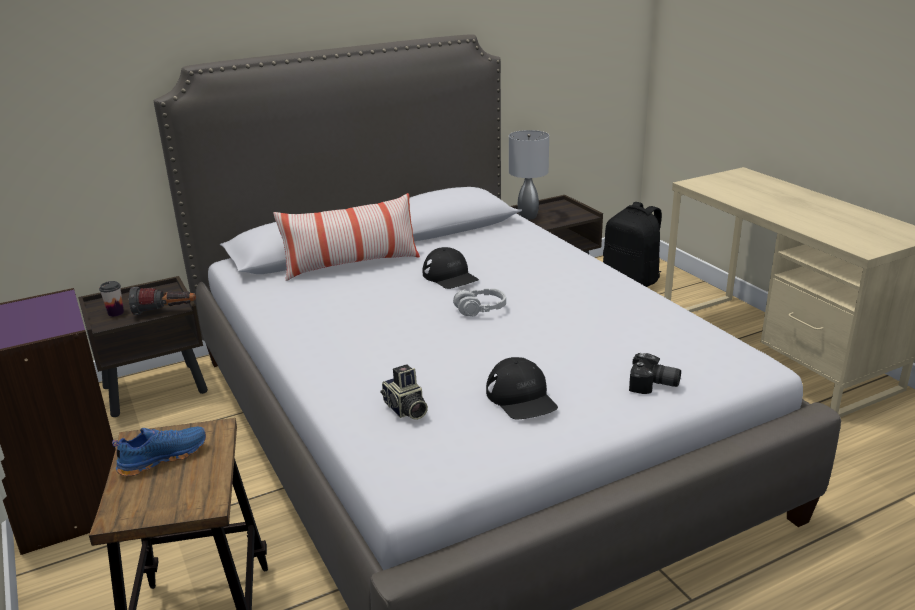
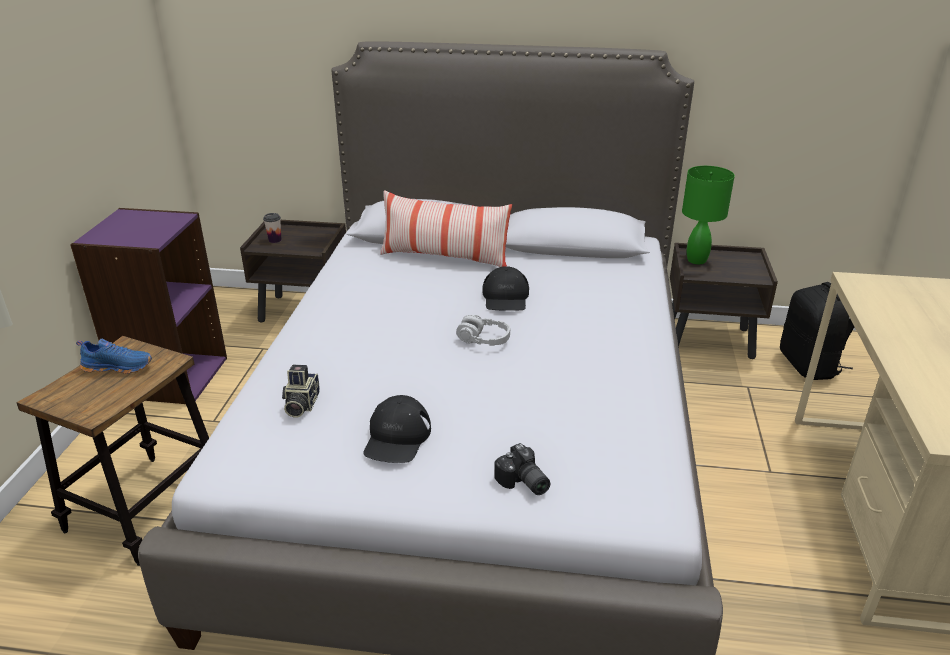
camera: 35 degrees right, 5 degrees up
flashlight [129,287,196,315] -> none
grey table lamp [509,130,549,220] -> green table lamp [682,166,735,264]

